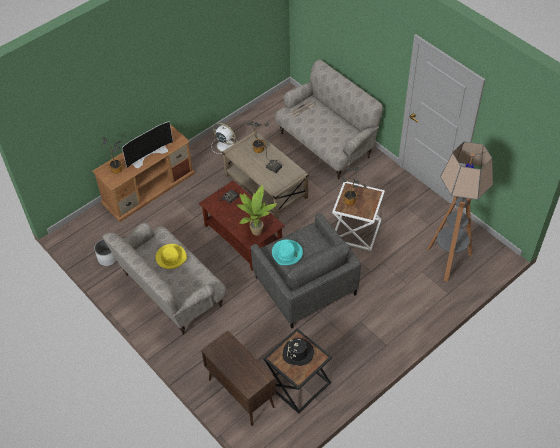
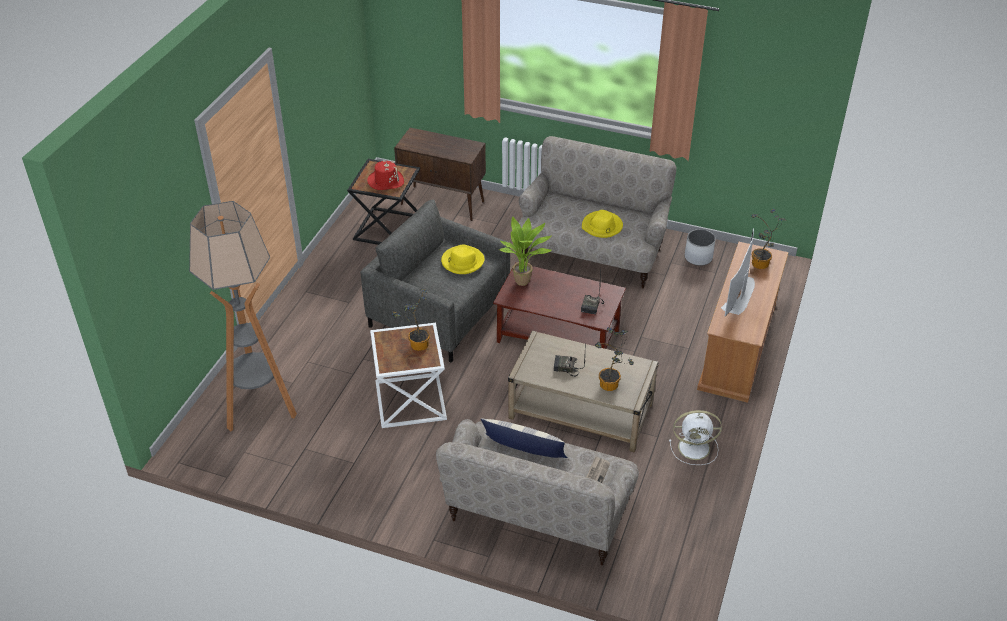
camera: 150 degrees right, 10 degrees down
turquoise hat [272,240,303,265] -> yellow hat [441,244,485,274]
black hat [283,338,314,366] -> red hat [367,160,404,190]
none -> pillow [481,418,568,458]

